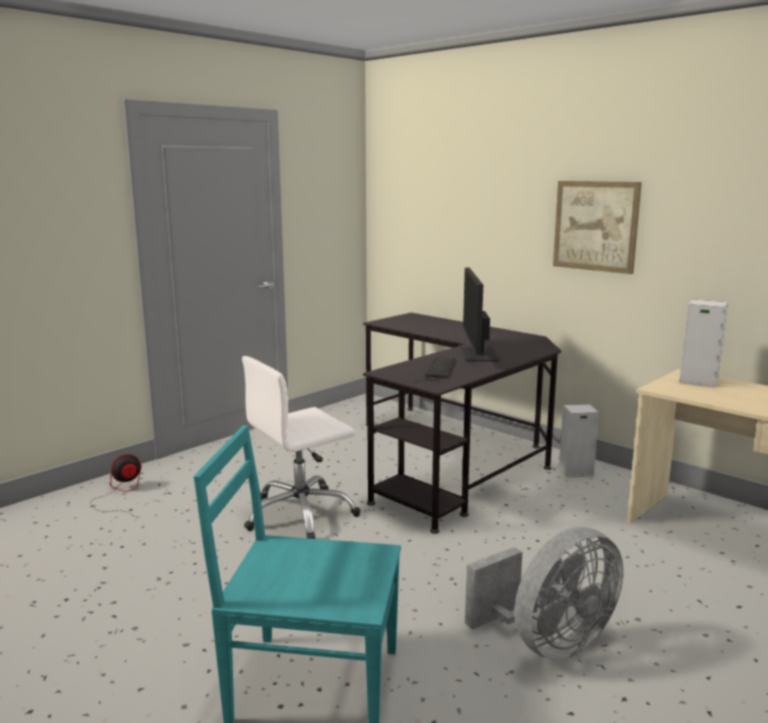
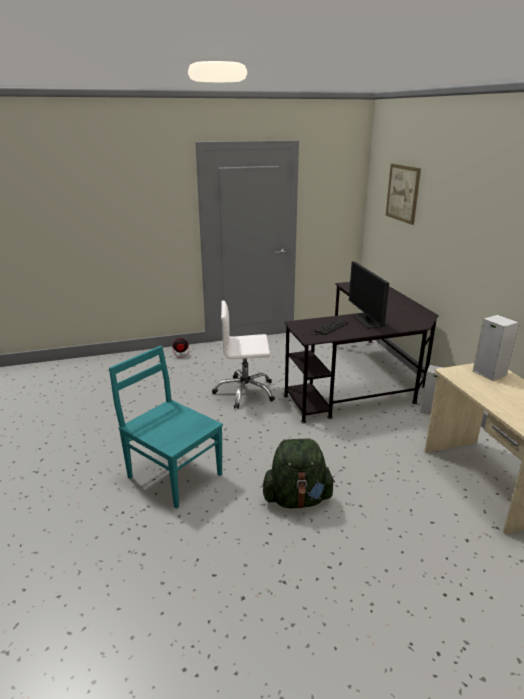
camera: 30 degrees right, 10 degrees up
monitor [461,267,499,361] -> monitor turned 45 degrees counterclockwise [349,261,389,329]
grey fan [465,527,623,661] -> green backpack [262,438,335,509]
picture [553,181,642,274] -> picture moved to [386,163,421,225]

